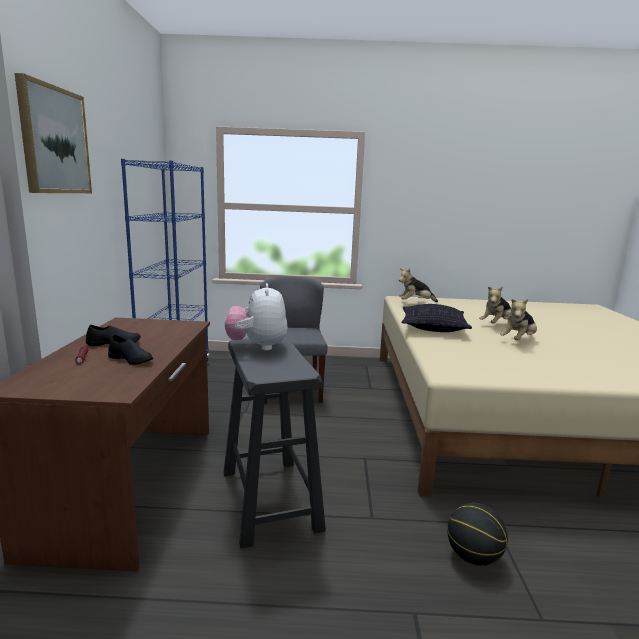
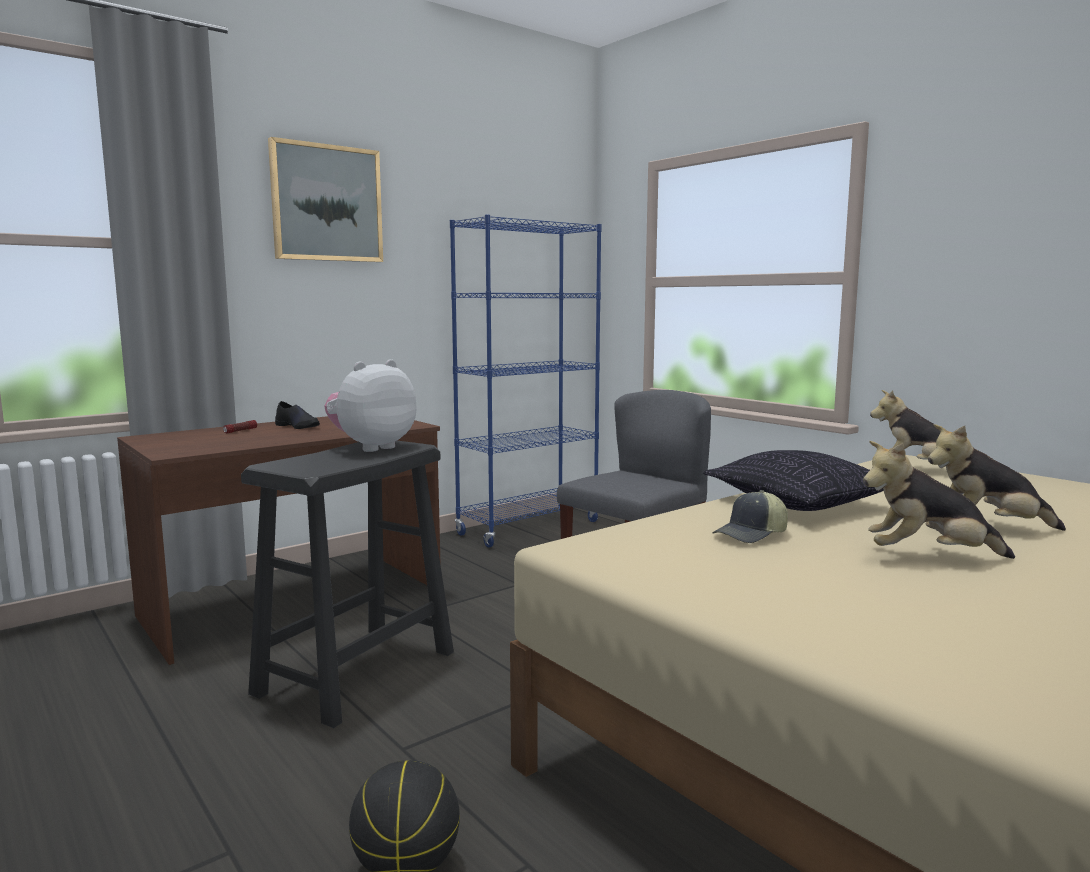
camera: 50 degrees right, 5 degrees down
black shoe [108,334,153,365] -> none
none -> cap [712,490,788,543]

